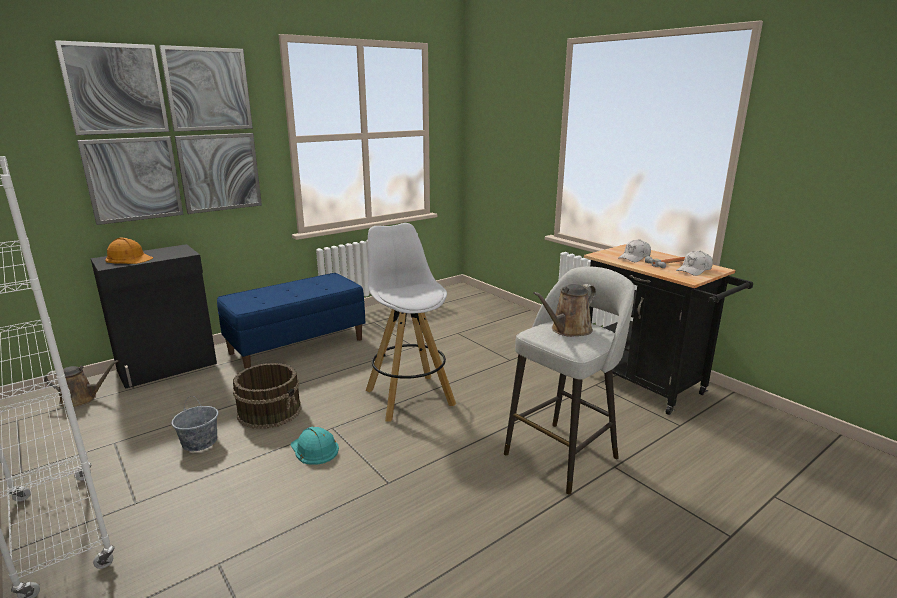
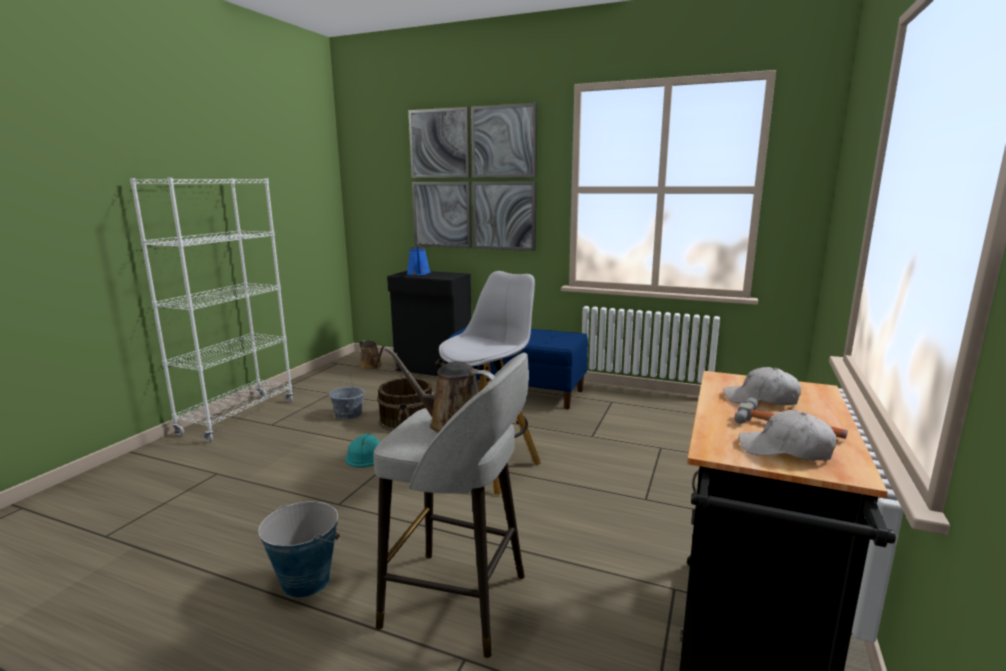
camera: 60 degrees right, 5 degrees down
orange hard hat [105,237,153,264] -> blue watering can [407,246,431,275]
none -> bucket [258,501,340,598]

